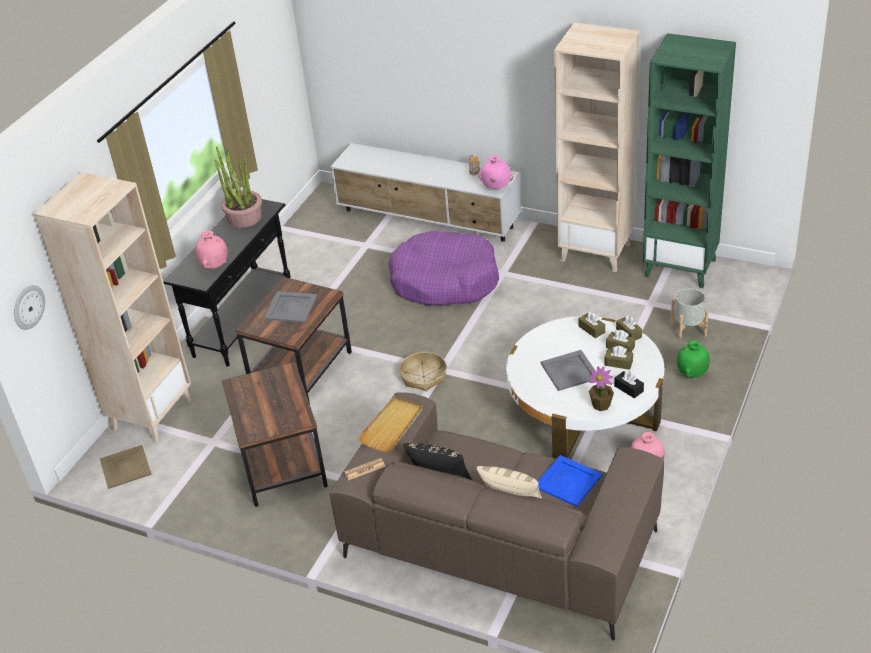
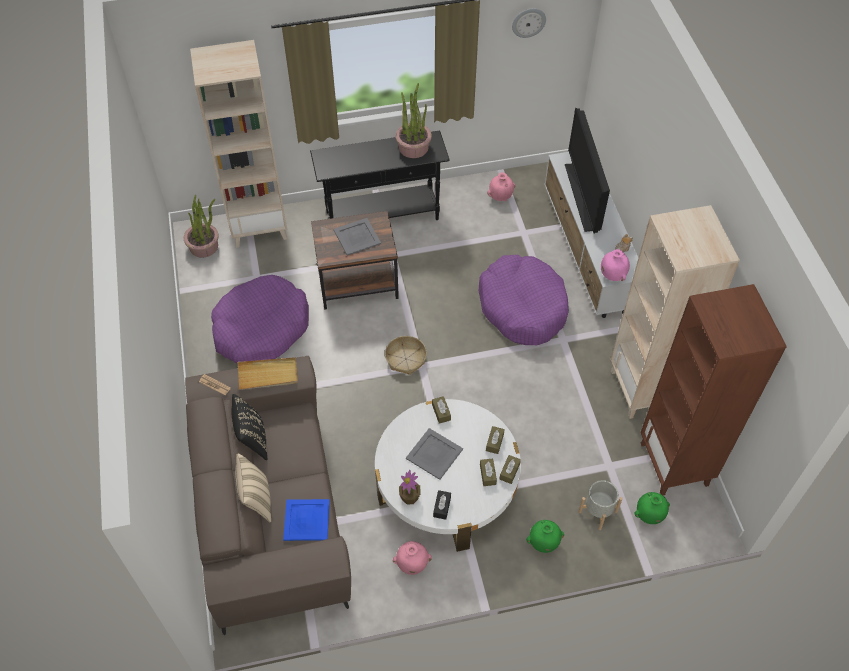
camera: 50 degrees right, 15 degrees up
wall clock [14,285,45,330] -> wall clock moved to [512,8,546,38]
beige tray [100,445,152,489] -> potted plant [184,195,219,258]
pink vase [195,230,228,269] -> pink vase moved to [487,172,515,201]
brown side table [222,362,328,507] -> purple dog bed [211,275,309,364]
brown tissue box [604,346,633,370] -> brown tissue box moved to [432,396,451,424]
green bookcase [643,33,736,288] -> brown bookcase [640,284,787,496]
none -> television [565,108,610,234]
none -> green vase [634,492,670,524]

